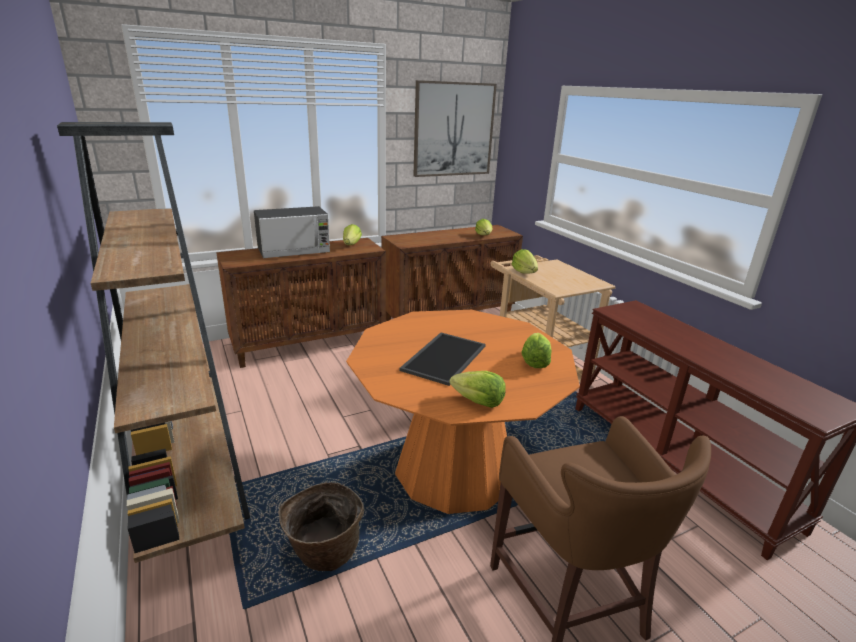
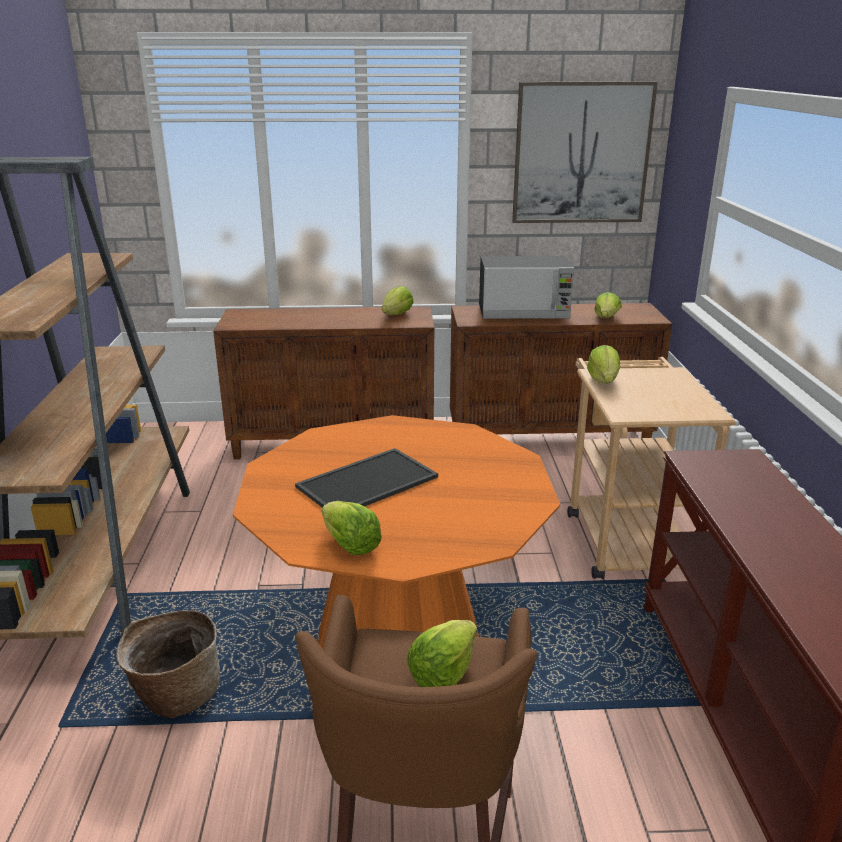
camera: 25 degrees right, 0 degrees up
microwave [254,206,330,258] -> microwave moved to [479,256,574,319]
lettuce [522,333,552,368] -> lettuce moved to [407,620,477,687]

